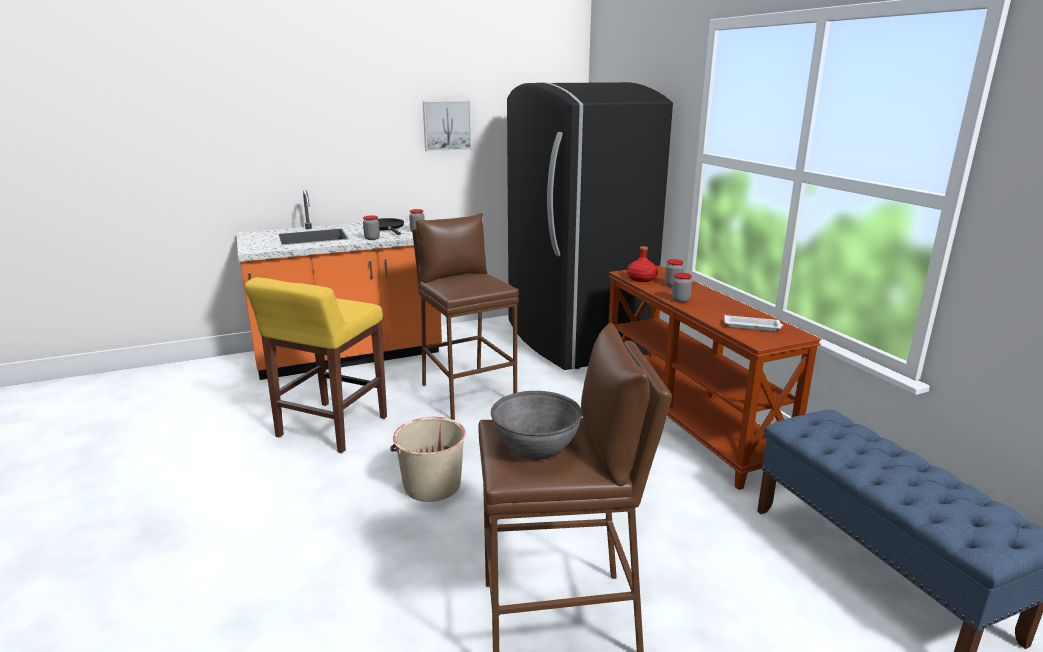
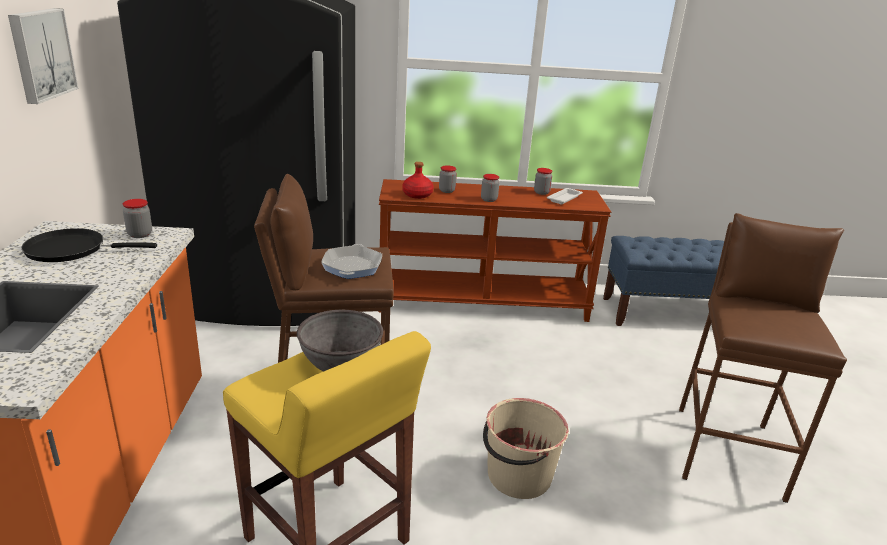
camera: 70 degrees left, 5 degrees up
jar [363,215,380,240] -> jar moved to [534,168,553,195]
grey bowl [491,391,582,460] -> grey bowl moved to [297,310,383,372]
none -> frying pan [321,244,382,279]

